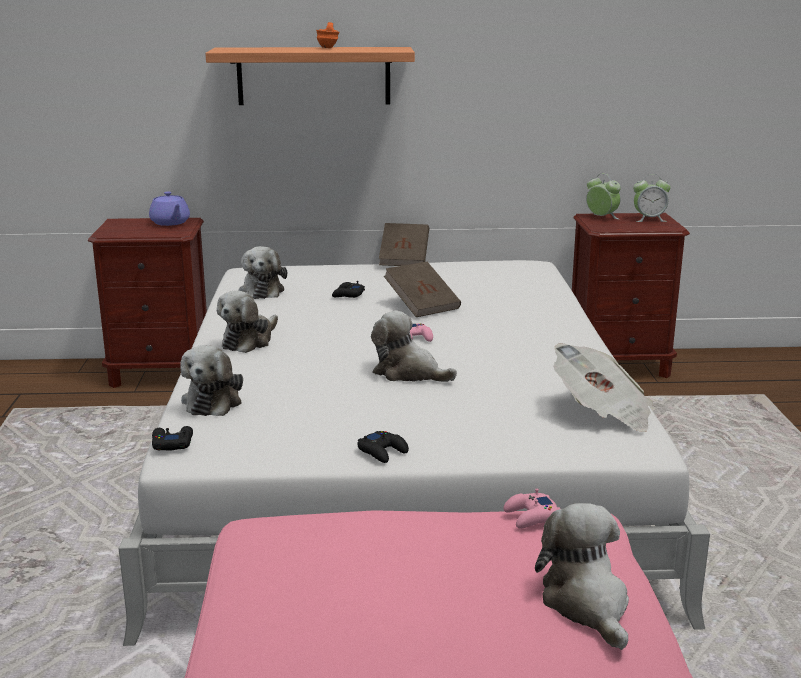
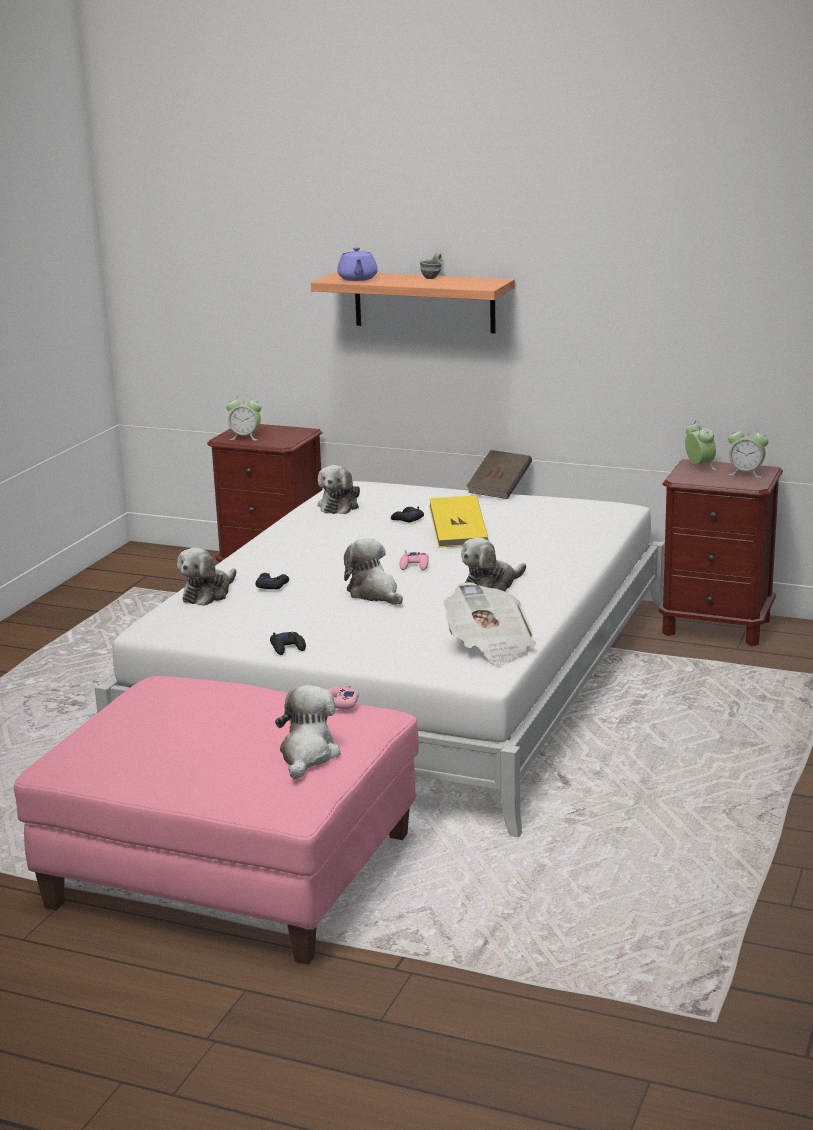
camera: 25 degrees right, 0 degrees up
purple teapot [149,192,190,226] -> purple teapot moved to [337,247,378,281]
black game controller [152,426,193,451] -> black game controller moved to [255,573,289,589]
plush toy [217,290,278,353] -> plush toy moved to [461,538,526,592]
orange mug [316,22,339,48] -> grey mug [420,253,442,279]
brown book [384,262,461,317] -> yellow book [429,495,489,547]
none -> alarm clock [226,394,262,440]

